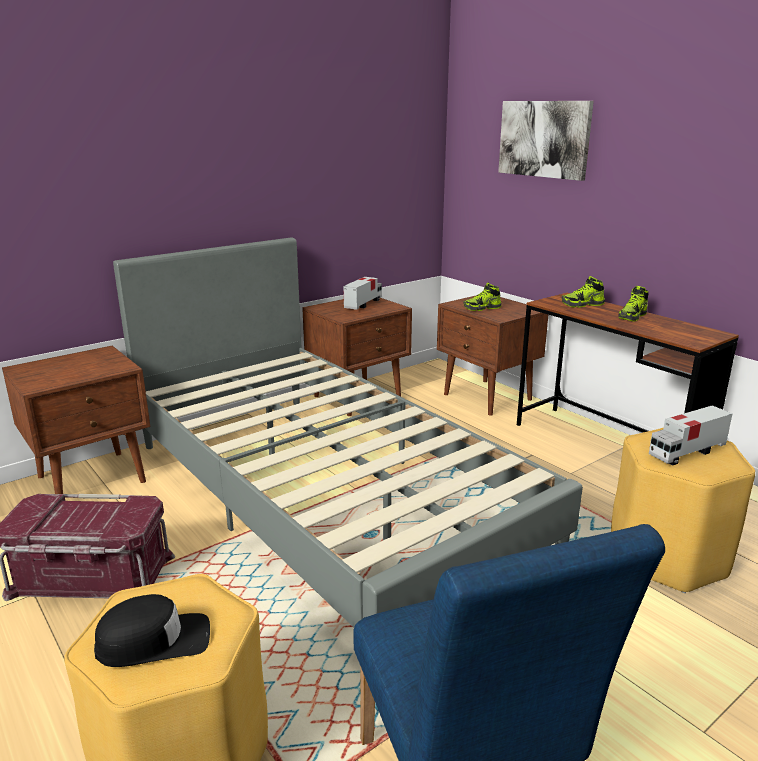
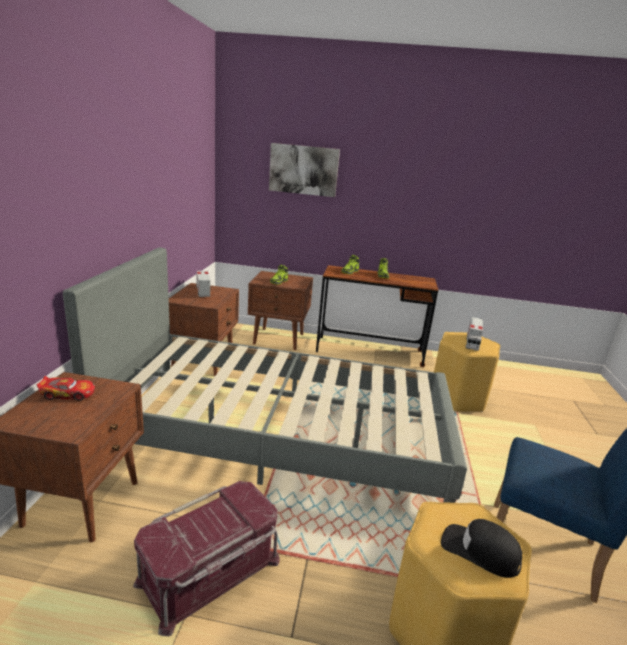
camera: 45 degrees left, 0 degrees up
black cap [94,594,210,667] -> black cap turned 90 degrees counterclockwise [441,519,522,578]
none -> toy car [37,376,95,401]

